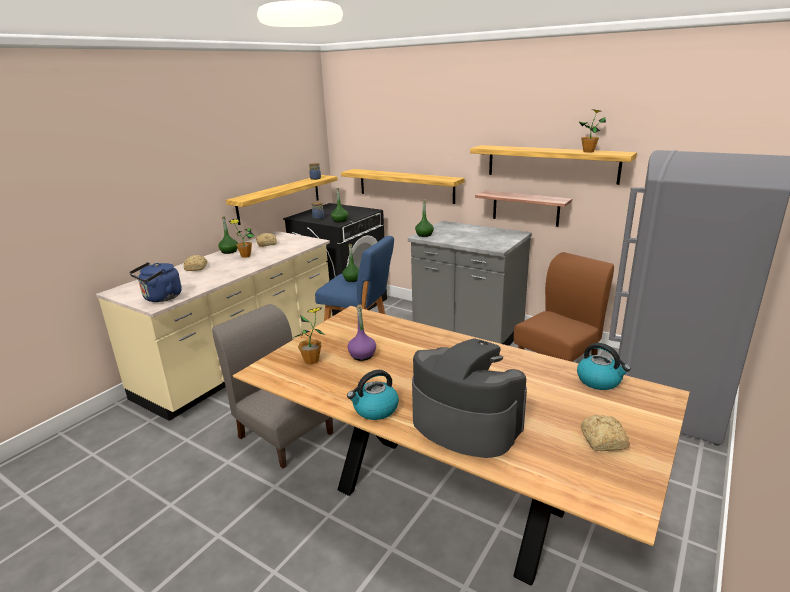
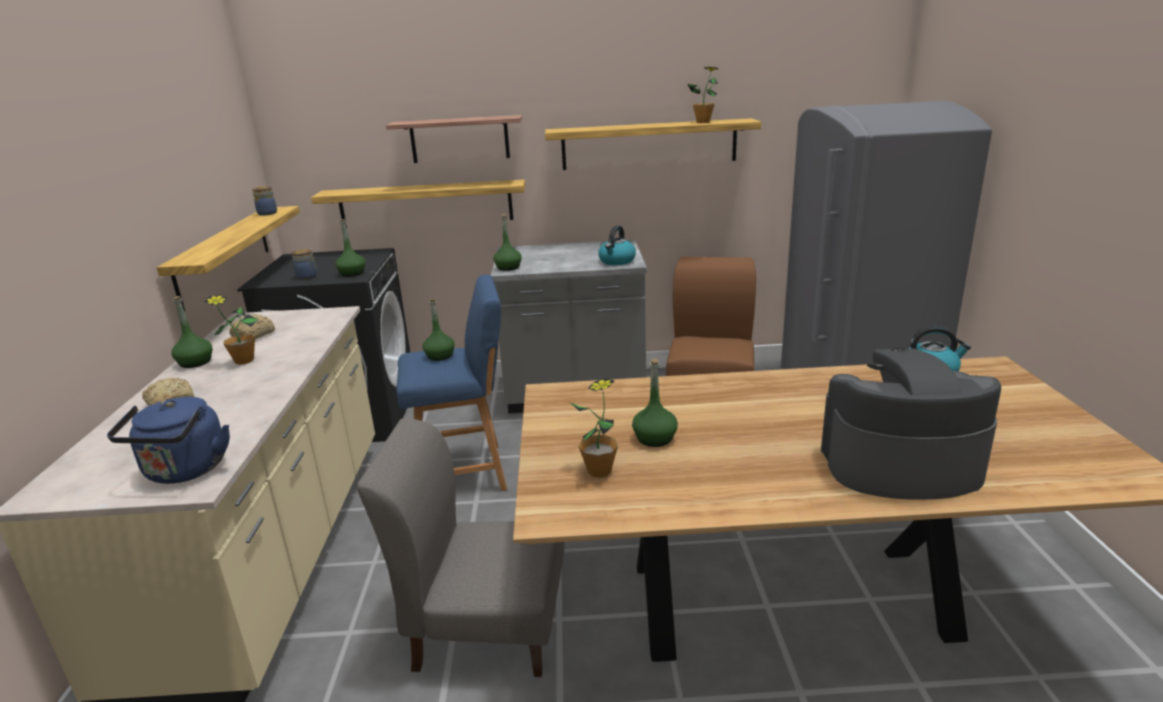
camera: 35 degrees left, 0 degrees up
purple bottle [347,305,376,361] -> green bottle [632,359,678,447]
kettle [347,370,399,420] -> kettle moved to [598,226,636,265]
shelf [475,190,572,227] -> shelf moved to [386,115,522,163]
bread [581,415,630,451] -> none

